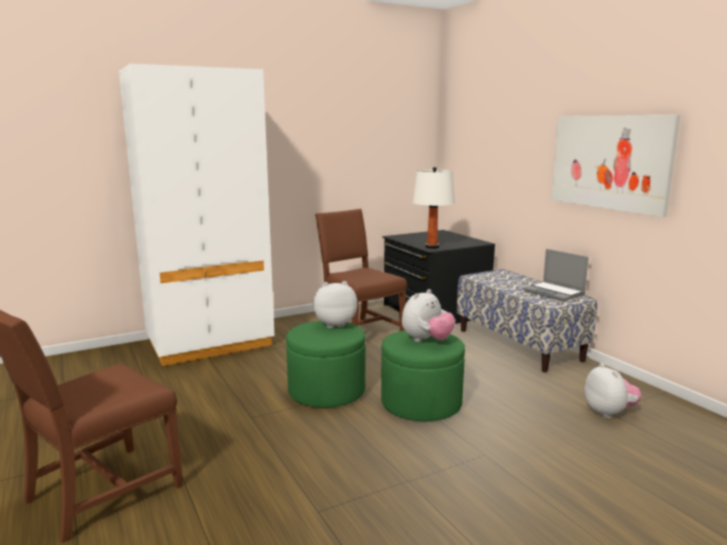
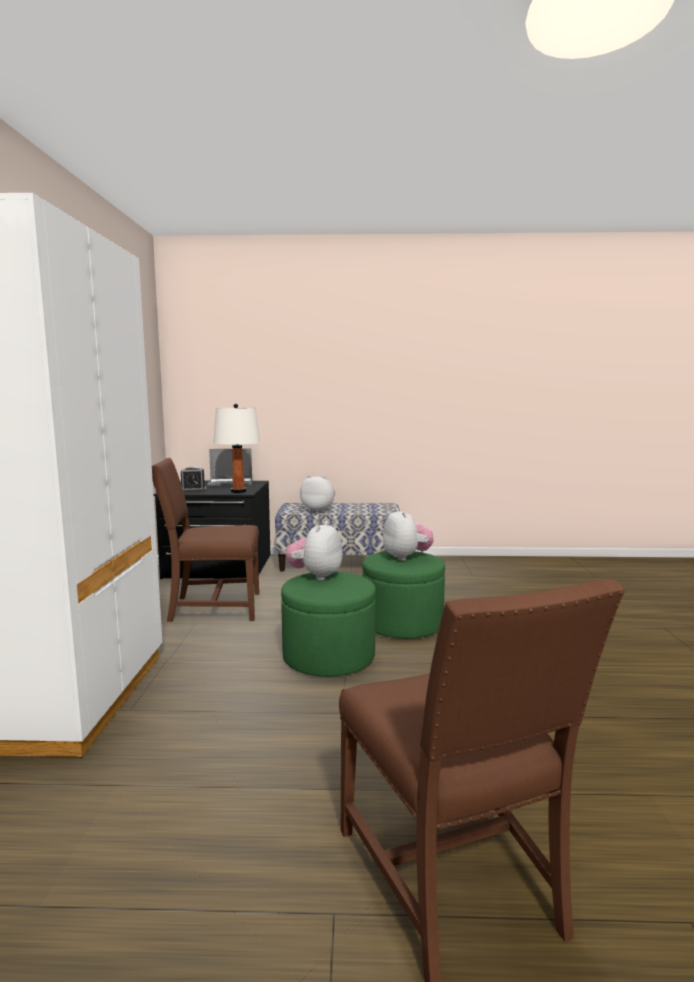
camera: 60 degrees left, 5 degrees down
laptop [523,249,589,301] -> laptop moved to [208,448,252,487]
picture [551,115,680,217] -> none
plush toy [584,363,642,418] -> plush toy moved to [300,475,336,513]
none -> alarm clock [181,466,206,492]

